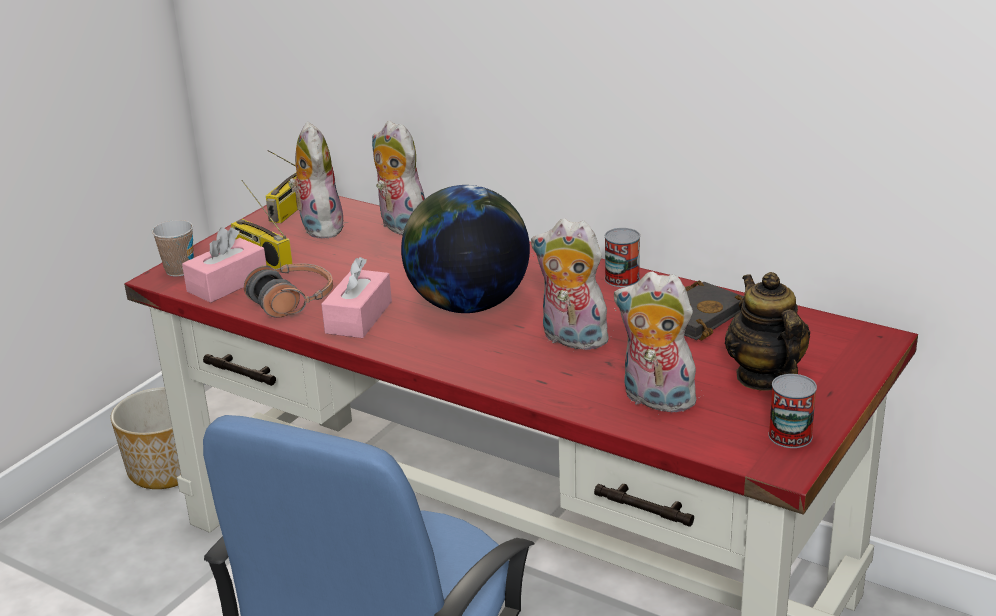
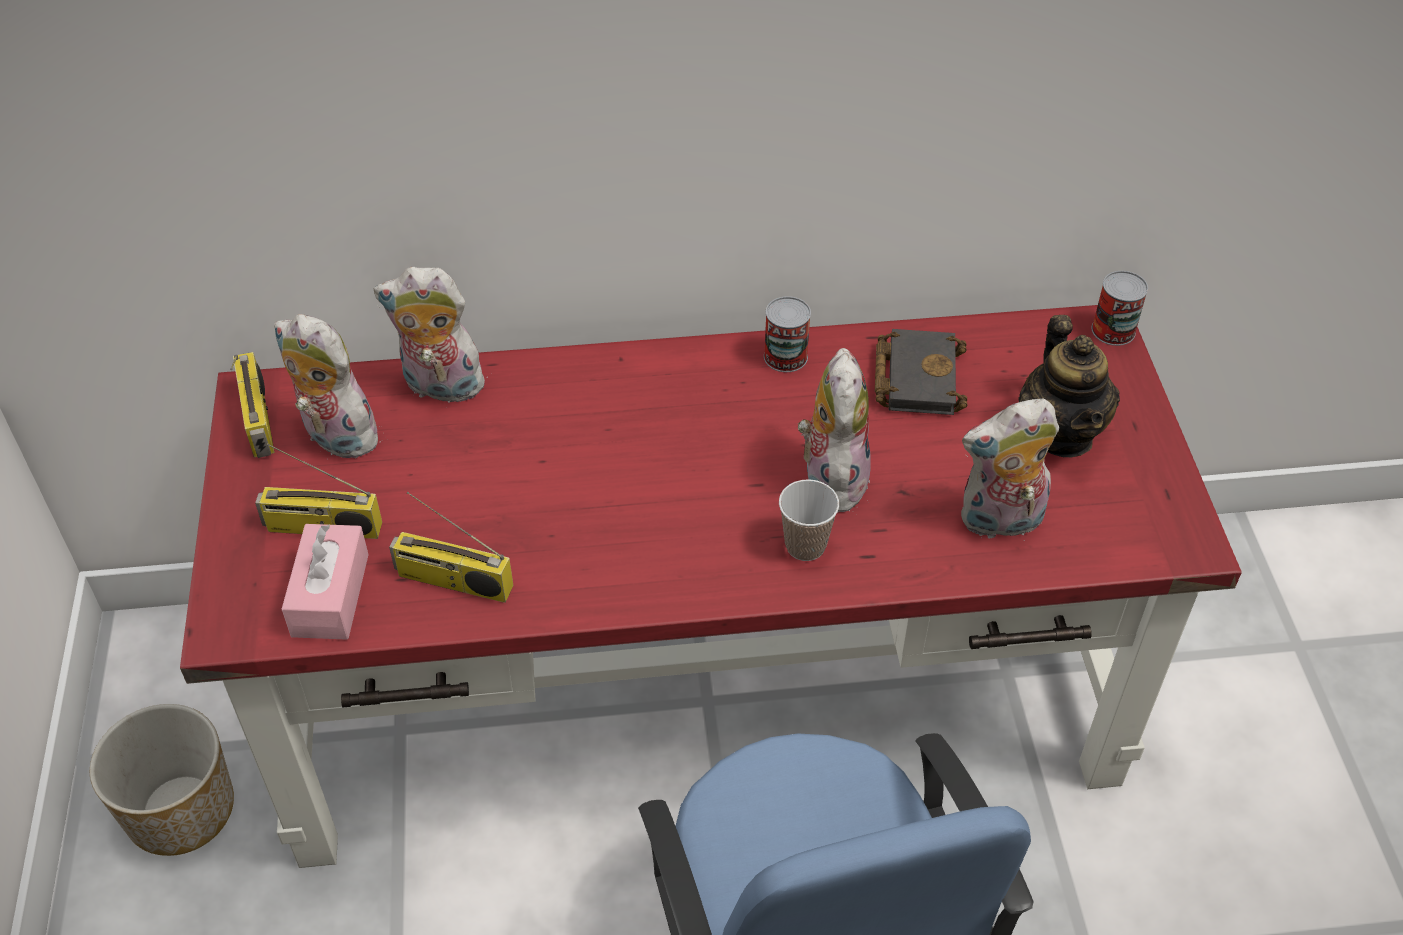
camera: 40 degrees left, 20 degrees up
cup [152,220,194,277] -> cup moved to [779,479,839,561]
headphones [244,264,333,318] -> radio [389,492,514,603]
pink tissue box [321,257,392,338] -> none
globe [401,185,530,313] -> none
plush toy [531,218,616,350] -> plush toy turned 105 degrees clockwise [798,348,871,515]
teapot [725,272,810,390] -> teapot turned 135 degrees counterclockwise [1018,315,1120,457]
can [768,374,817,448] -> can moved to [1092,271,1148,346]

